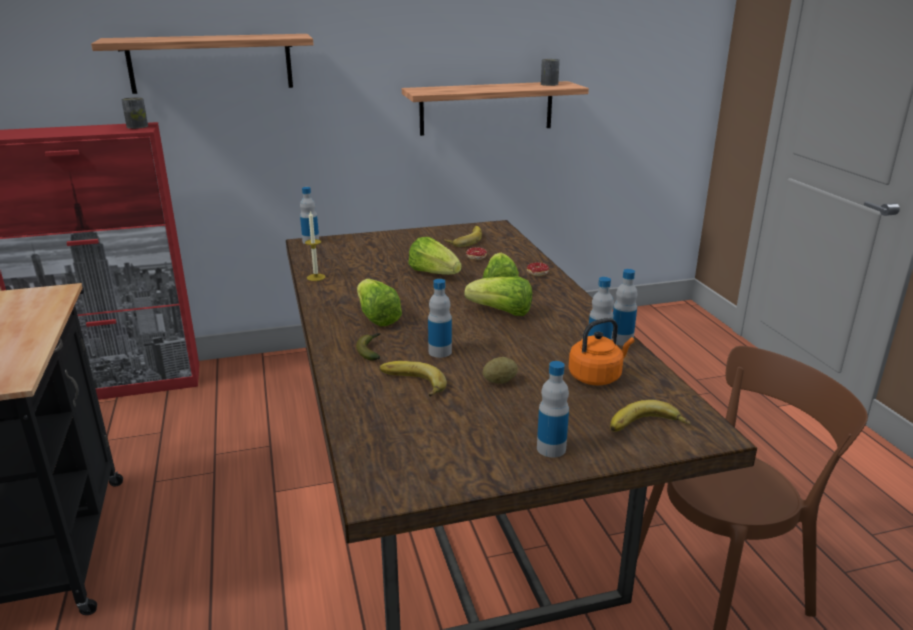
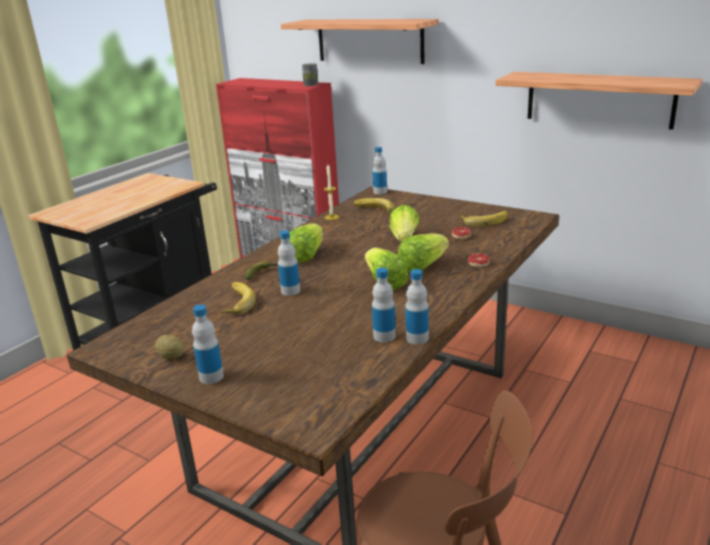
camera: 50 degrees right, 0 degrees up
potato [483,357,518,384] -> potato moved to [155,335,184,359]
can [541,59,560,86] -> none
orange kettle [569,318,635,385] -> none
banana [610,400,691,432] -> banana moved to [354,198,395,213]

